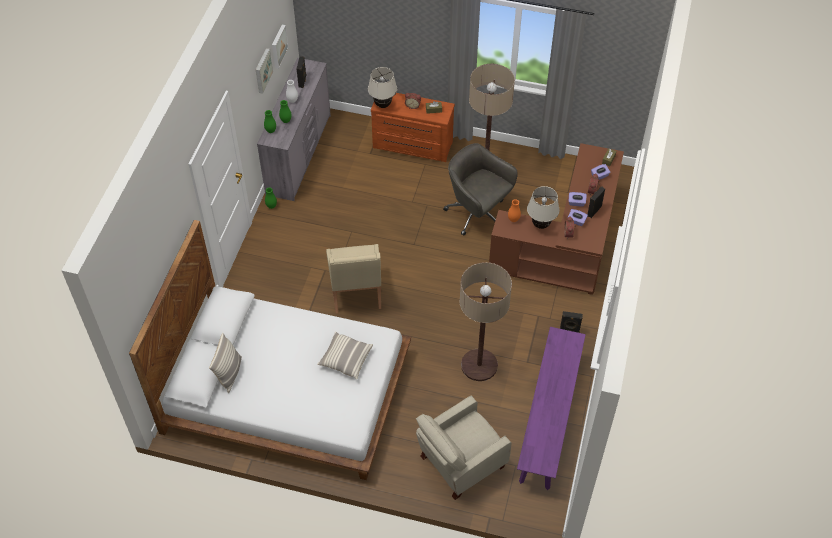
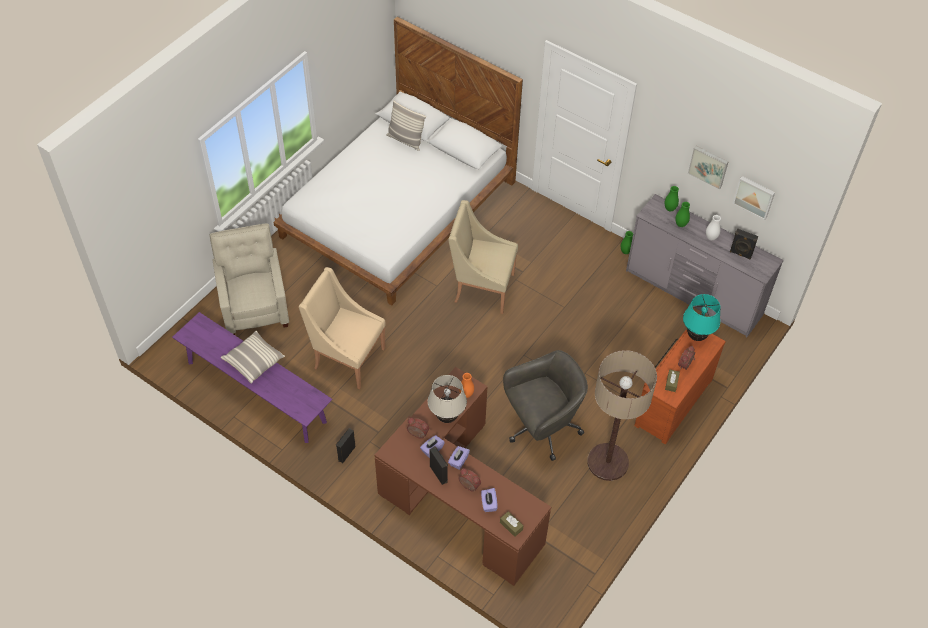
camera: 110 degrees right, 0 degrees up
pillow [317,332,373,379] -> pillow moved to [221,331,285,384]
beige table lamp [368,67,397,108] -> turquoise table lamp [683,294,721,341]
floor lamp [460,262,512,381] -> beige armchair [299,267,386,389]

